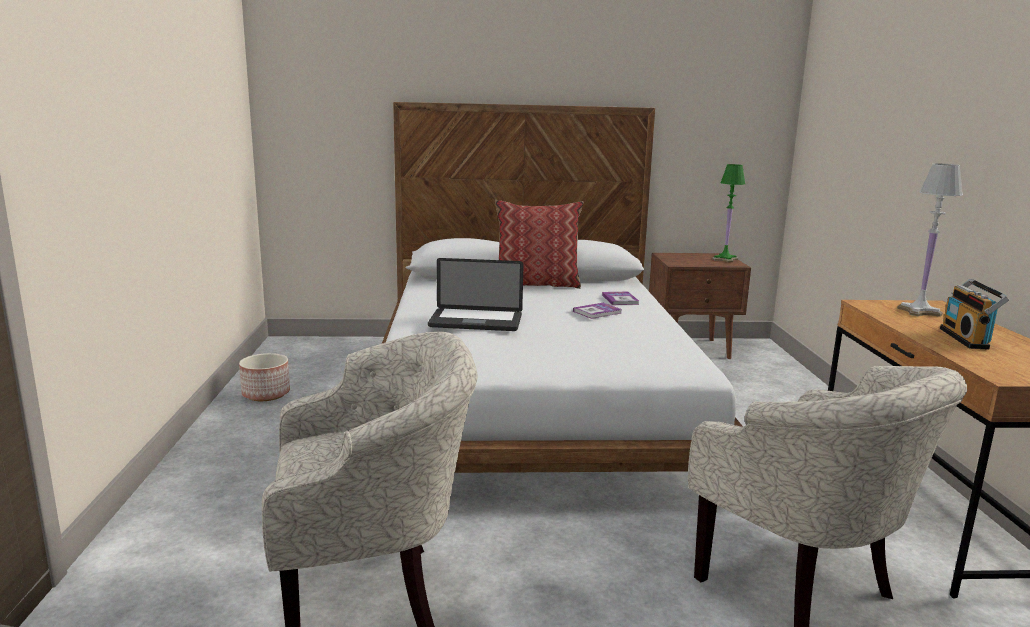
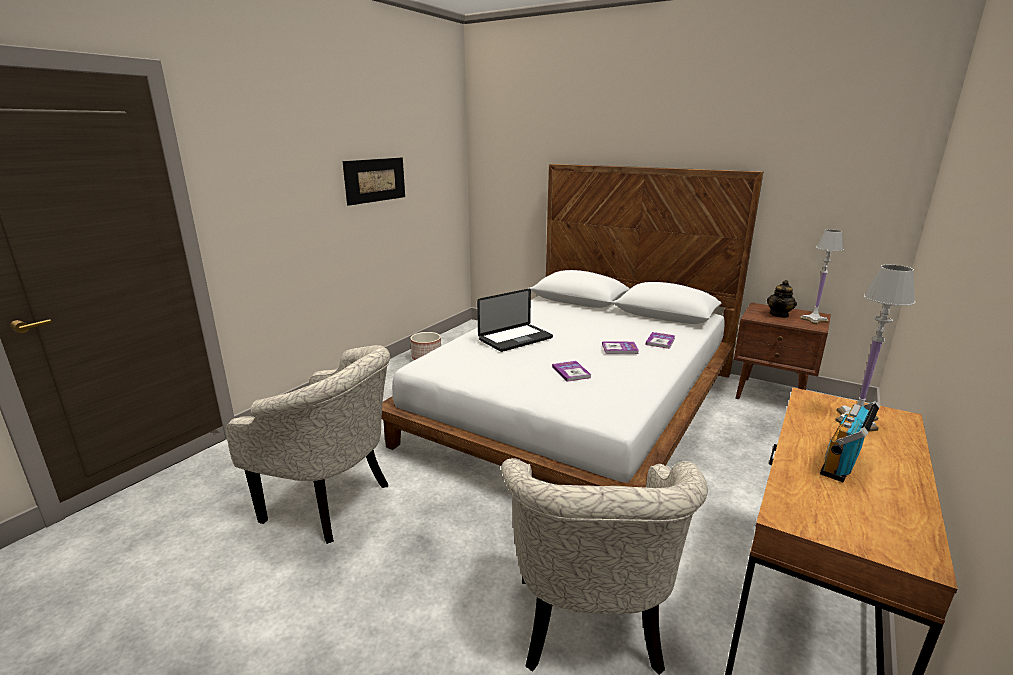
camera: 35 degrees right, 5 degrees up
laptop [428,258,524,331] -> laptop turned 75 degrees counterclockwise [477,289,553,352]
pillow [495,200,584,289] -> none
green table lamp [712,164,745,262] -> white table lamp [800,229,843,324]
none -> picture [343,158,405,206]
none -> book [552,361,592,382]
none -> teapot [767,280,797,318]

